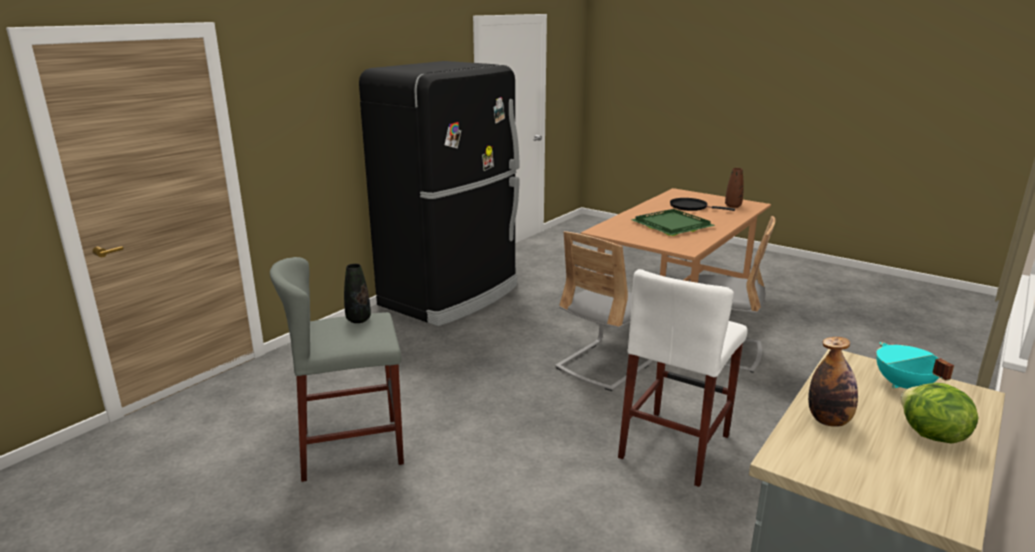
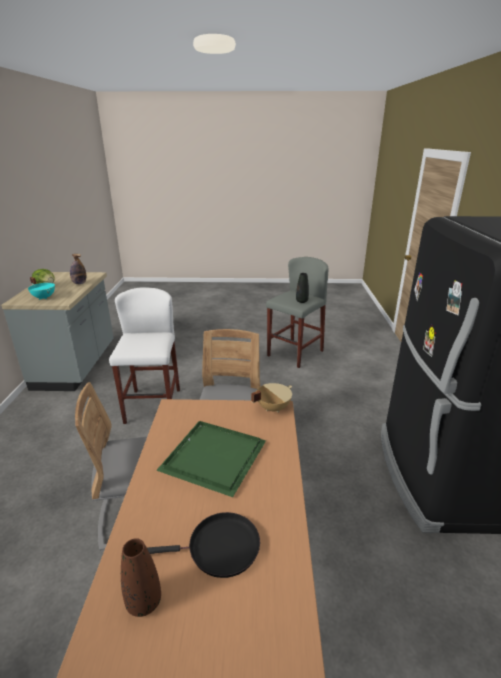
camera: 145 degrees right, 5 degrees up
none -> beige cooking pot [251,383,292,413]

